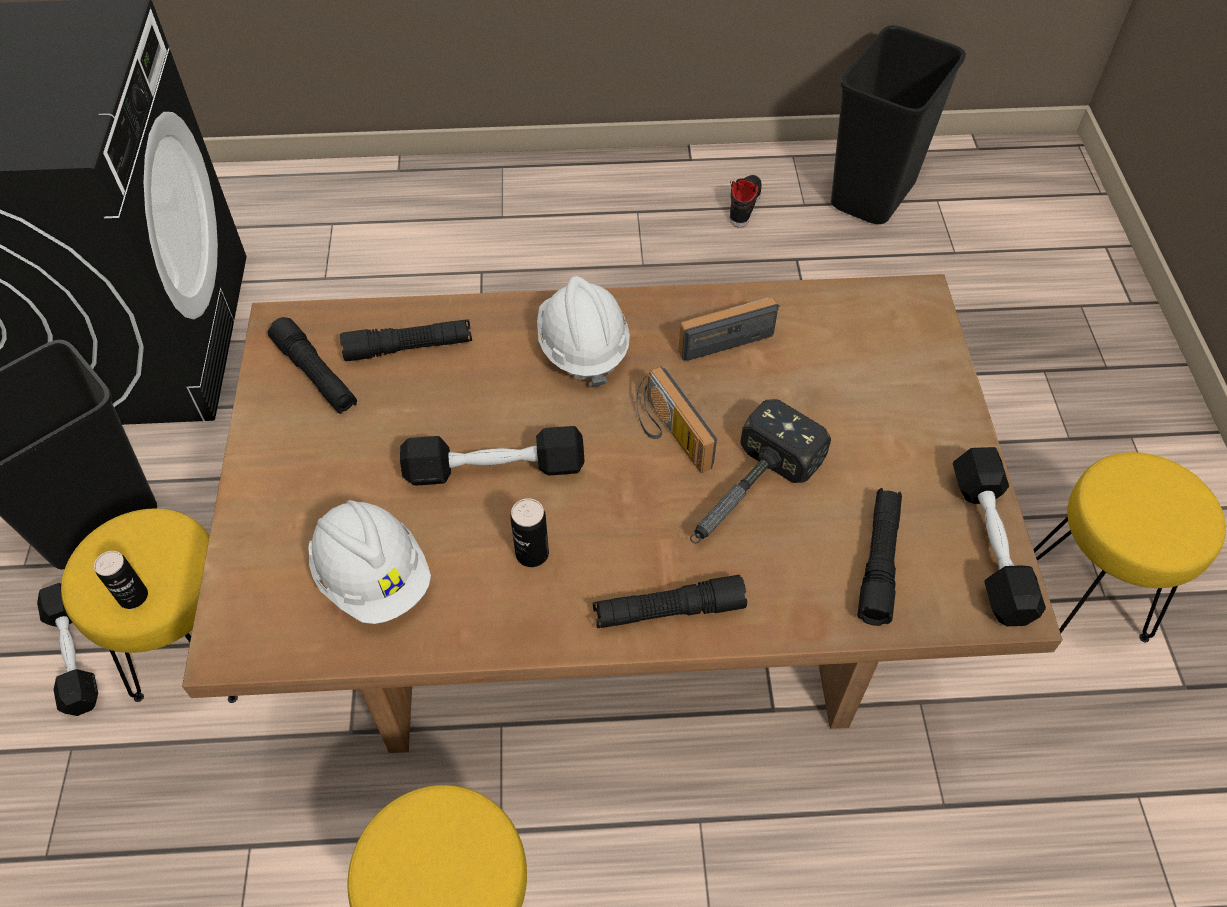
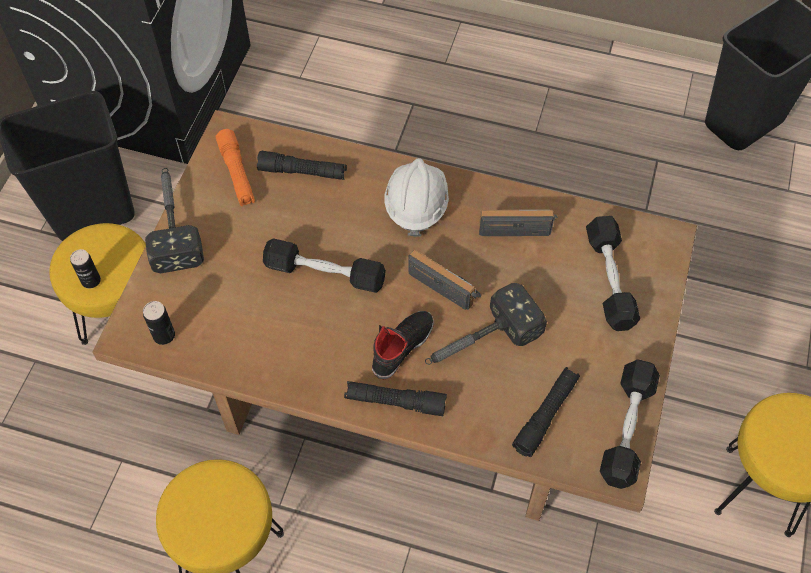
camera: 20 degrees right, 5 degrees up
black dumbbell [37,583,98,716] -> black dumbbell moved to [586,216,640,331]
black flashlight [268,317,357,414] -> orange flashlight [216,129,255,206]
white hard hat [309,500,431,624] -> none
can [510,498,549,567] -> can moved to [143,301,175,345]
radio [636,366,717,473] -> radio turned 135 degrees clockwise [408,250,481,310]
black shoe [730,175,762,227] -> black shoe moved to [372,311,434,379]
none -> hammer [145,168,204,273]

